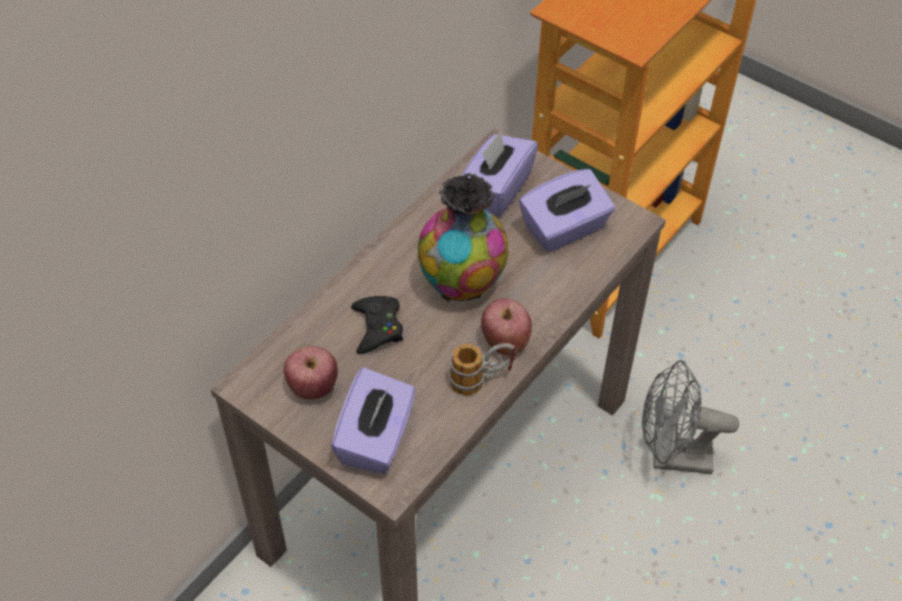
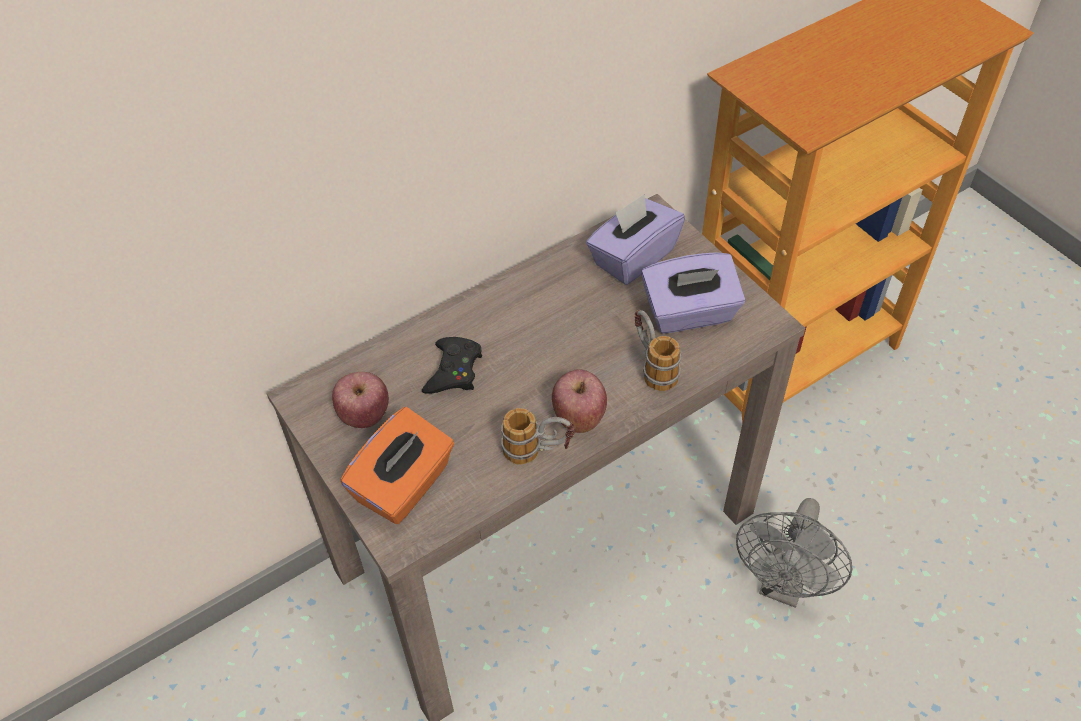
camera: 20 degrees right, 0 degrees up
purple tissue box [331,367,416,474] -> orange tissue box [340,407,455,524]
vase [418,173,508,305] -> none
grey fan [642,360,739,474] -> grey fan turned 90 degrees counterclockwise [736,498,852,608]
none -> mug [635,310,681,391]

